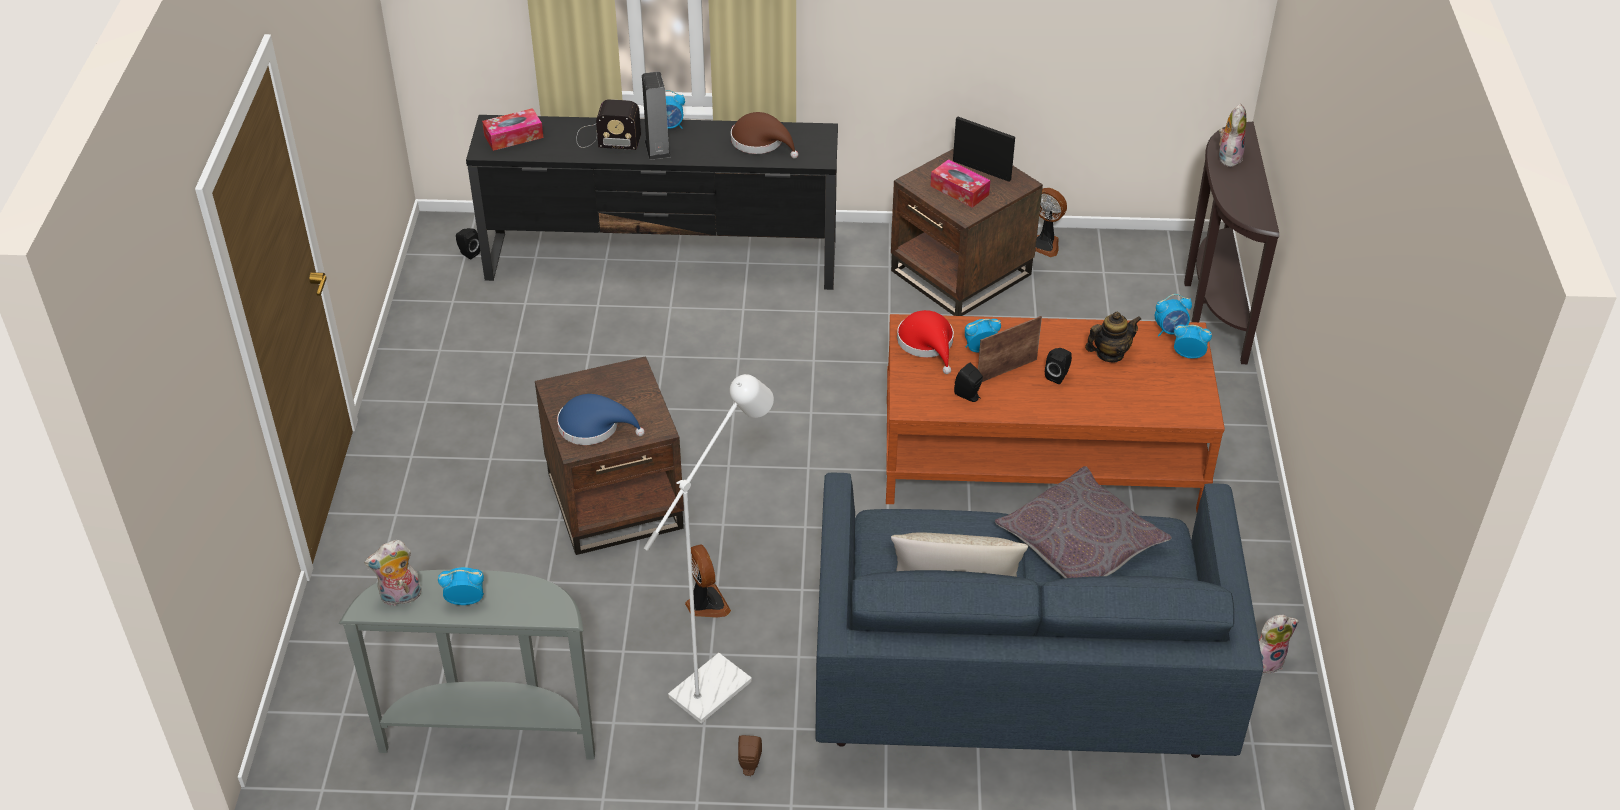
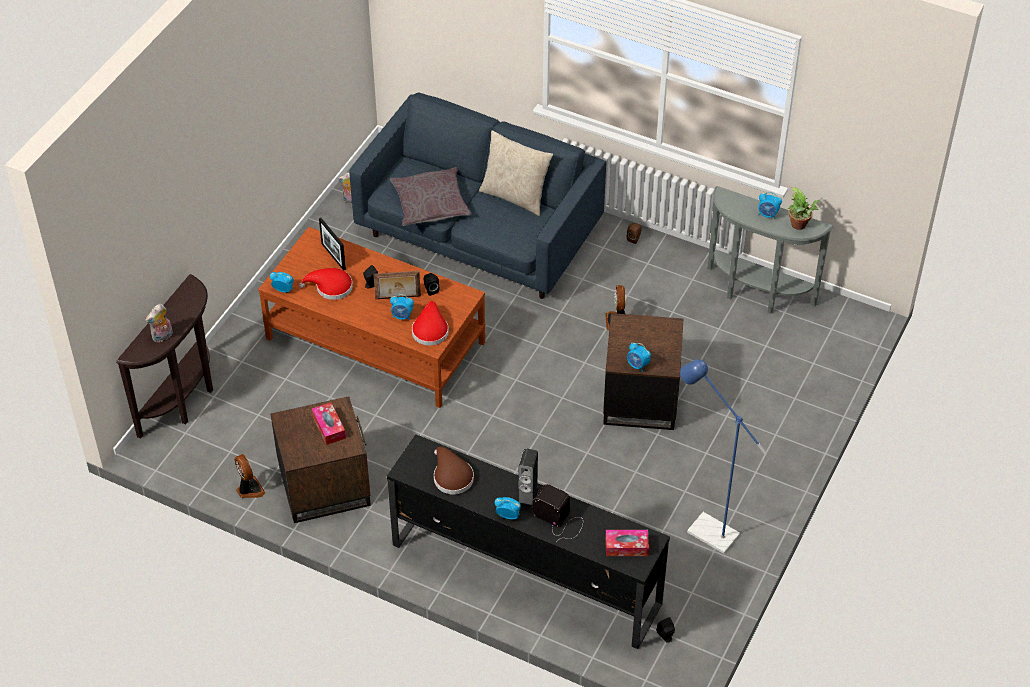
camera: 155 degrees left, 5 degrees up
plush toy [364,540,422,606] -> potted plant [788,187,820,230]
blue hat [557,394,645,445] -> none
white floor lamp [644,374,774,723] -> none
picture frame [953,117,1015,182] -> picture frame moved to [319,218,346,271]
teapot [1085,312,1142,363] -> red hat [299,268,353,300]
alarm clock [1174,325,1212,359] -> alarm clock moved to [627,343,651,372]
none -> blue floor lamp [680,359,766,554]

